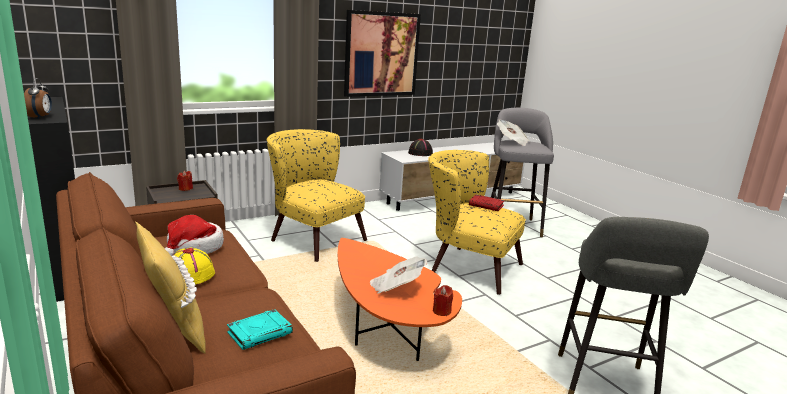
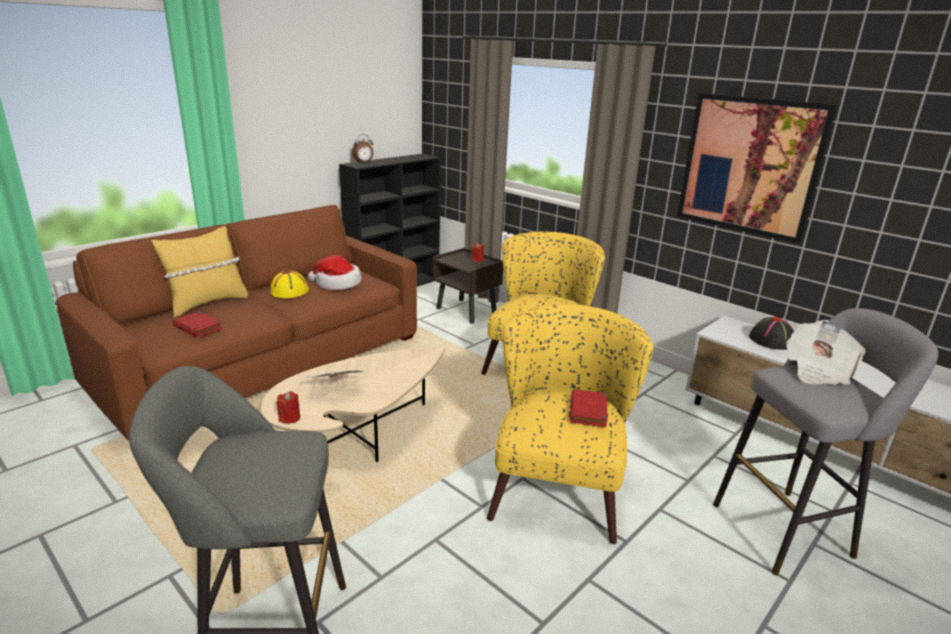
camera: 75 degrees right, 5 degrees up
turquoise book [227,309,293,350] -> red book [173,311,223,337]
orange coffee table [338,238,462,361] -> beige coffee table [261,346,445,462]

